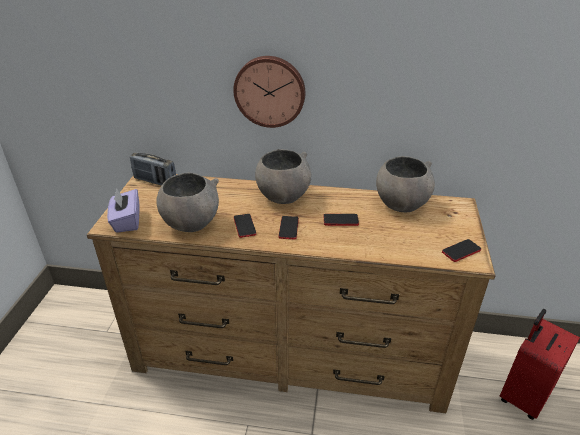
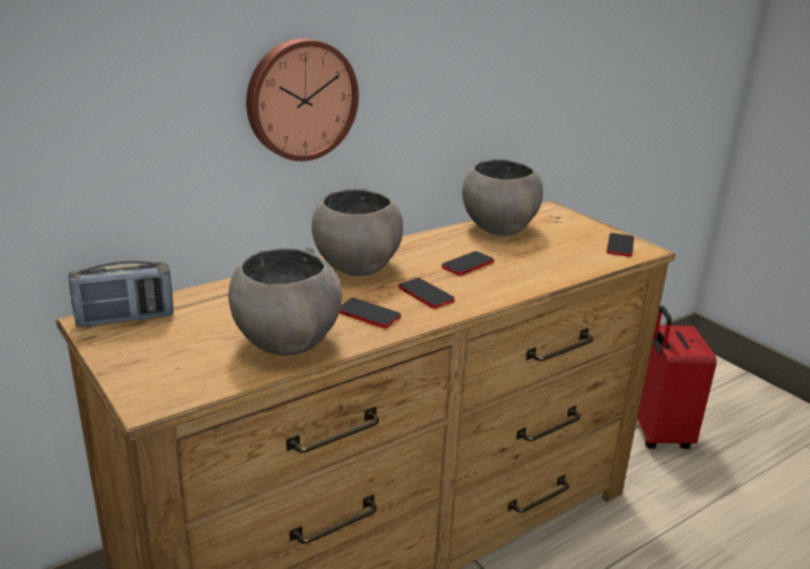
camera: 45 degrees left, 10 degrees down
purple tissue box [107,188,139,233] -> none

